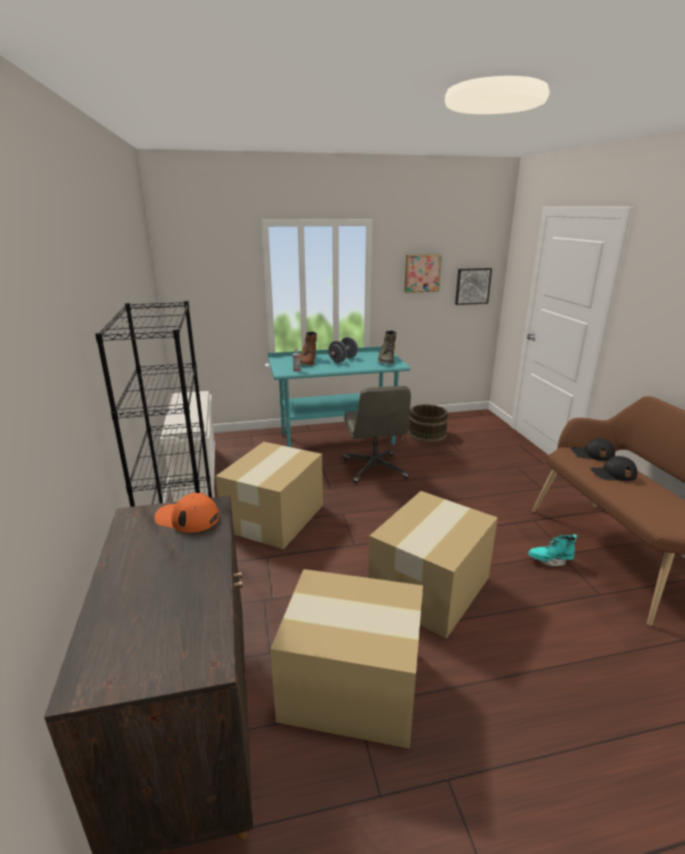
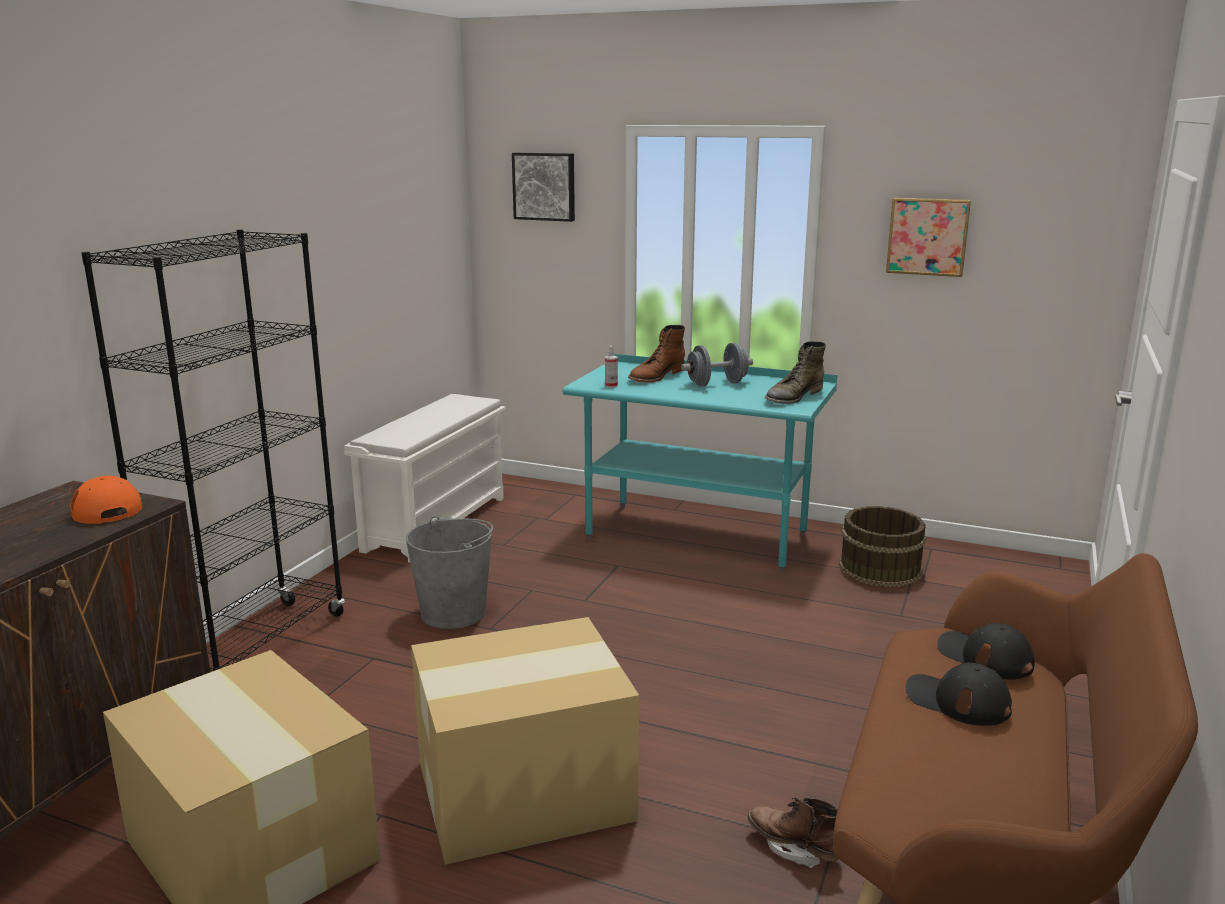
camera: 35 degrees right, 5 degrees down
cardboard box [216,442,323,549] -> grey bucket [406,516,493,629]
grey office chair [343,386,411,484] -> none
picture [455,268,492,305] -> picture moved to [512,153,575,222]
turquoise boot [528,534,577,566] -> brown boot [747,797,838,868]

